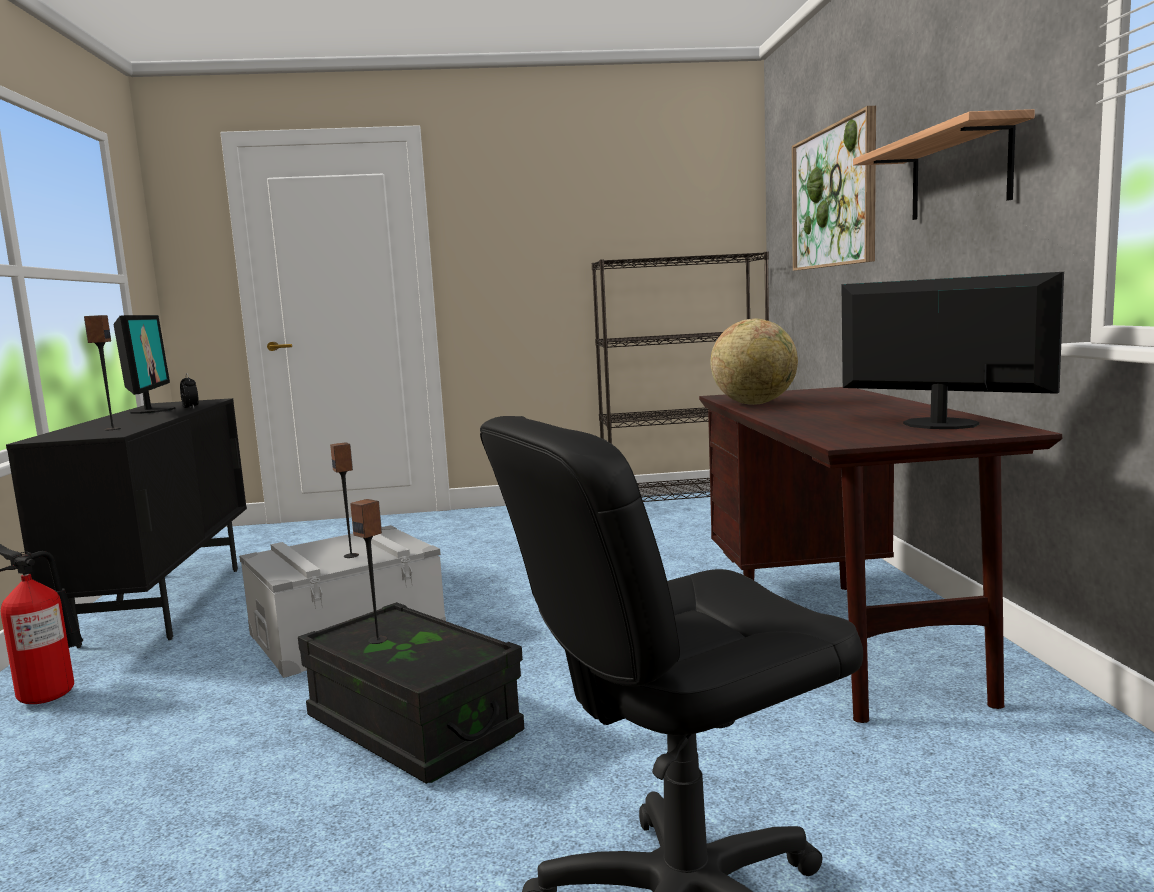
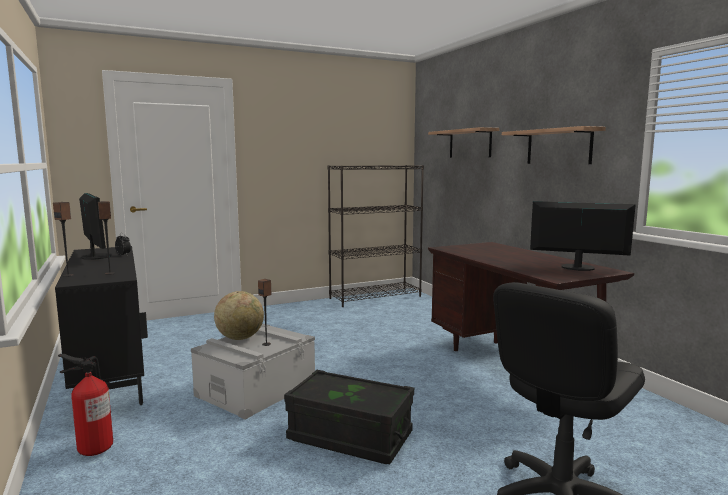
camera: 20 degrees left, 0 degrees up
speaker [350,499,387,644] -> speaker moved to [53,202,74,277]
globe [710,319,798,405] -> globe moved to [214,291,264,340]
picture [792,106,876,271] -> shelf [428,127,499,158]

